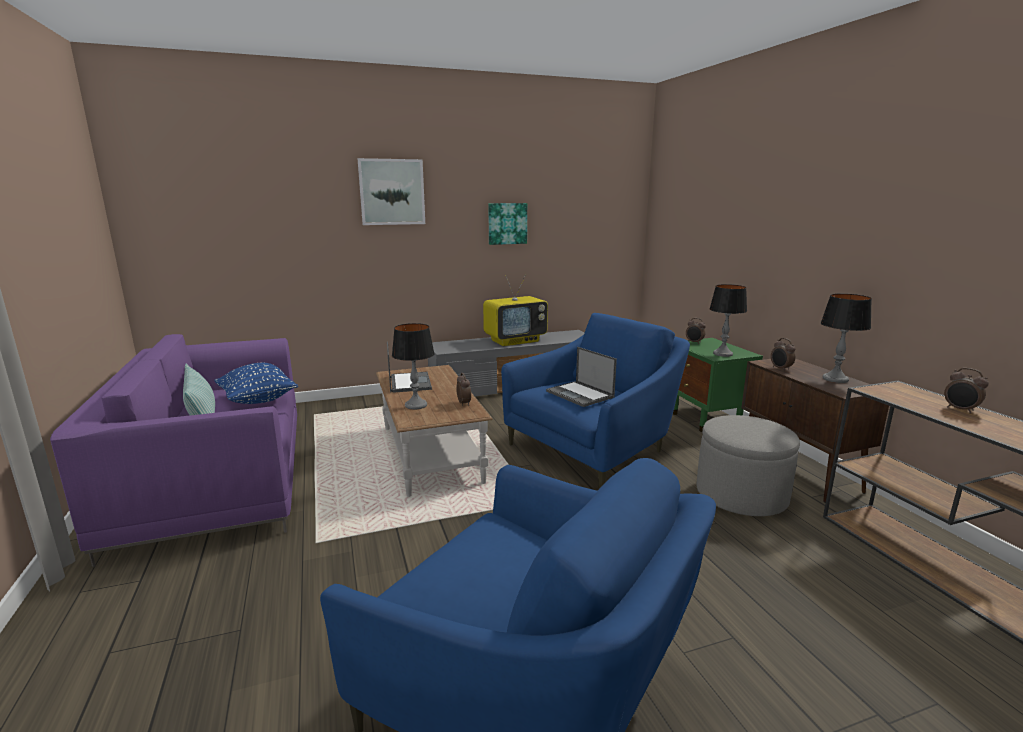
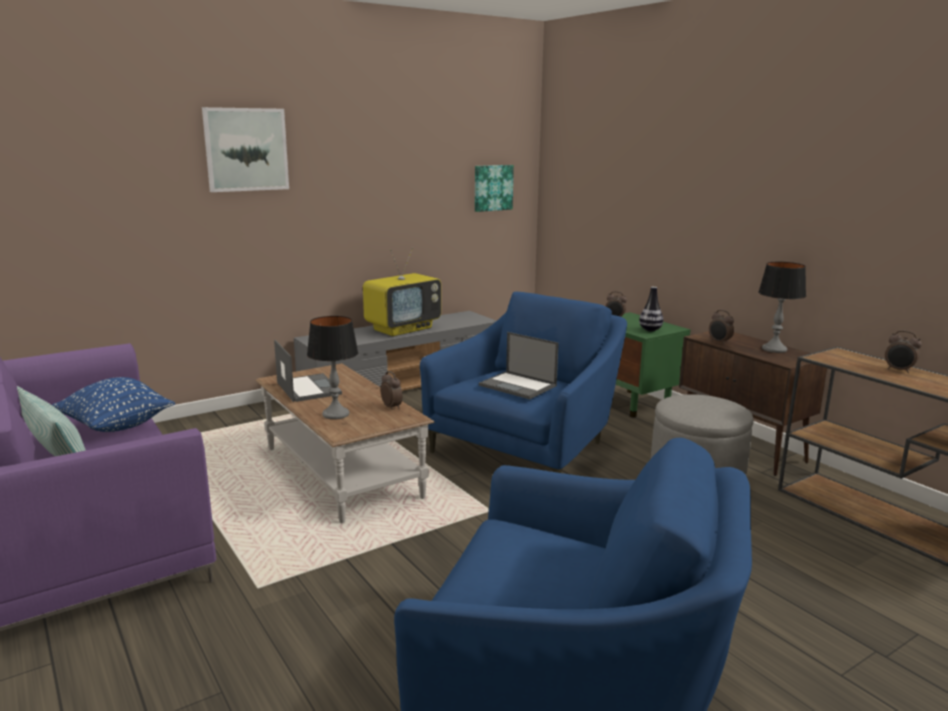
camera: 15 degrees left, 0 degrees up
picture [488,203,527,245] -> picture moved to [475,165,514,212]
table lamp [709,284,747,357] -> vase [639,287,664,332]

